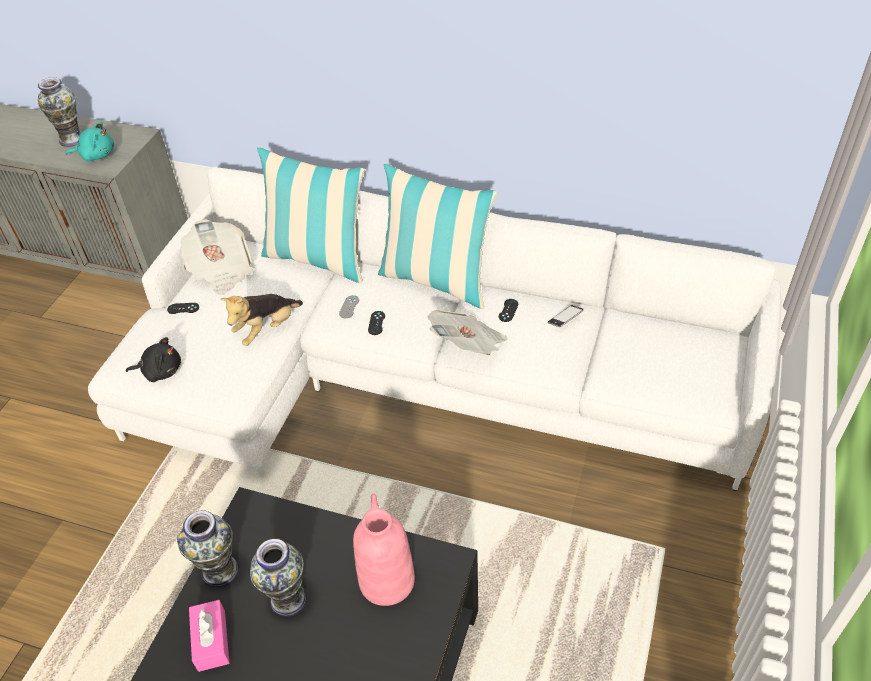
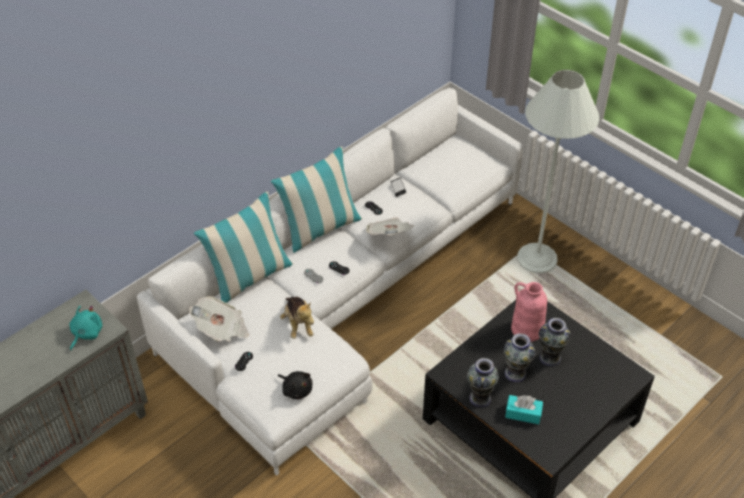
camera: 65 degrees left, 0 degrees up
vase [38,77,82,147] -> vase moved to [538,318,570,367]
black plush toy [126,337,181,382] -> black plush toy turned 105 degrees clockwise [278,371,312,400]
pink tissue box [189,600,229,672] -> turquoise tissue box [505,395,543,424]
none -> white floor lamp [517,70,599,273]

